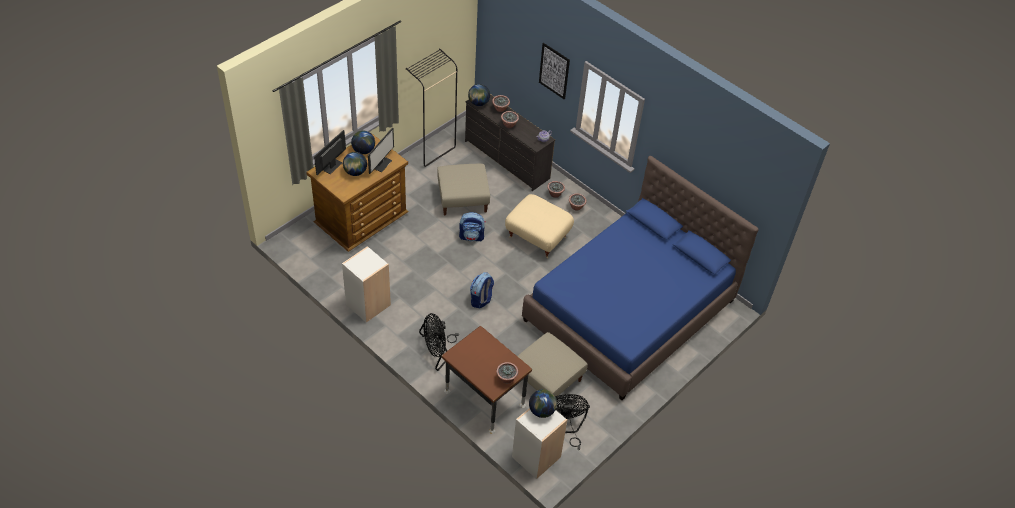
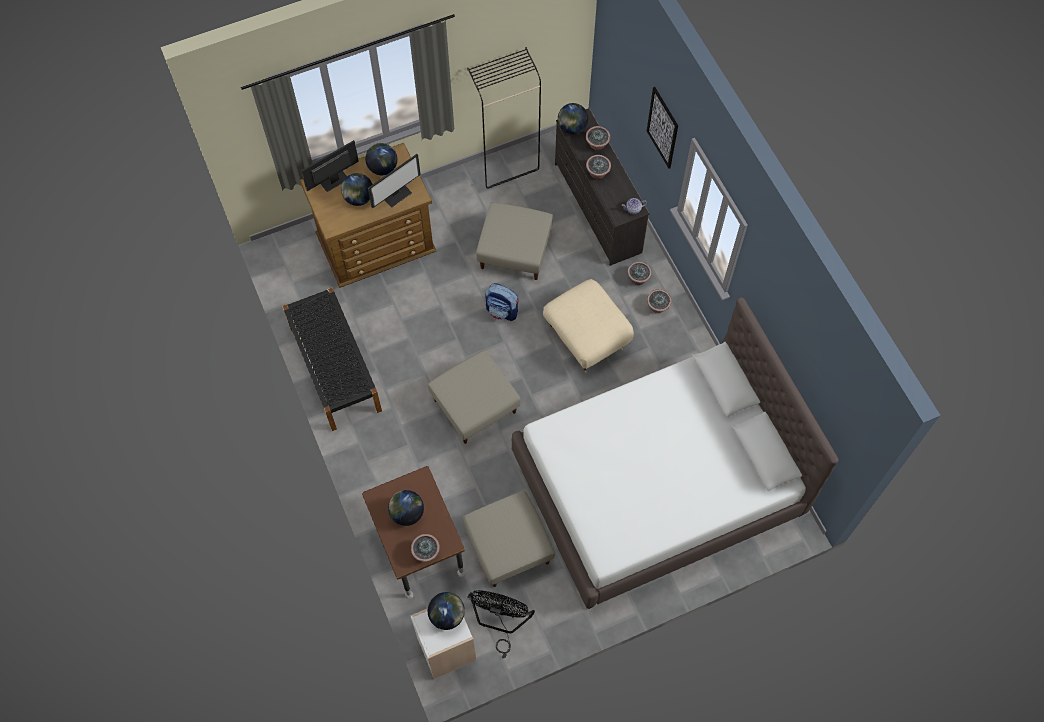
camera: 25 degrees right, 15 degrees up
bookcase [342,246,391,323] -> black bench [282,288,382,431]
black fan [419,313,459,371] -> none
backpack [470,272,494,308] -> beige ottoman [428,350,521,444]
blue bed [522,156,759,400] -> white bed [512,297,839,609]
none -> globe [388,490,424,526]

